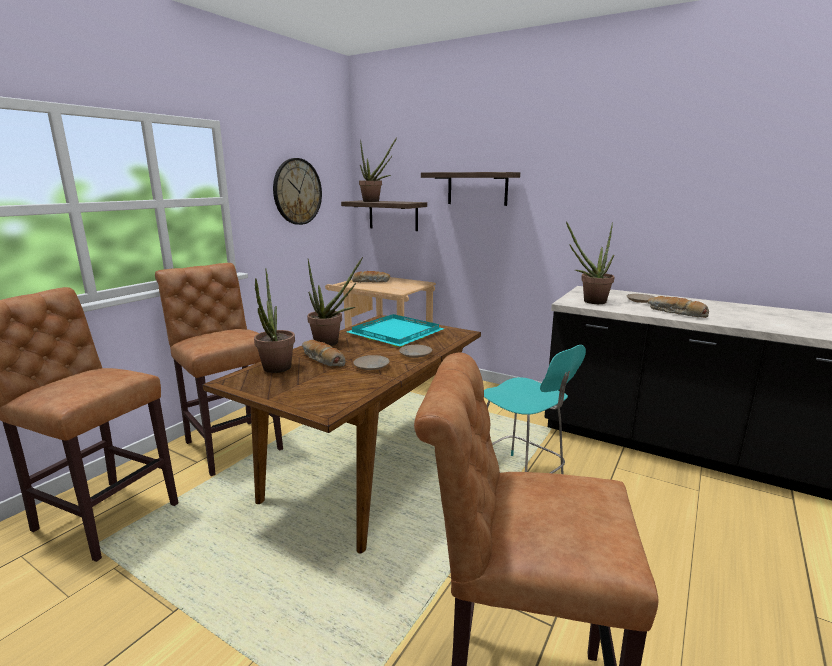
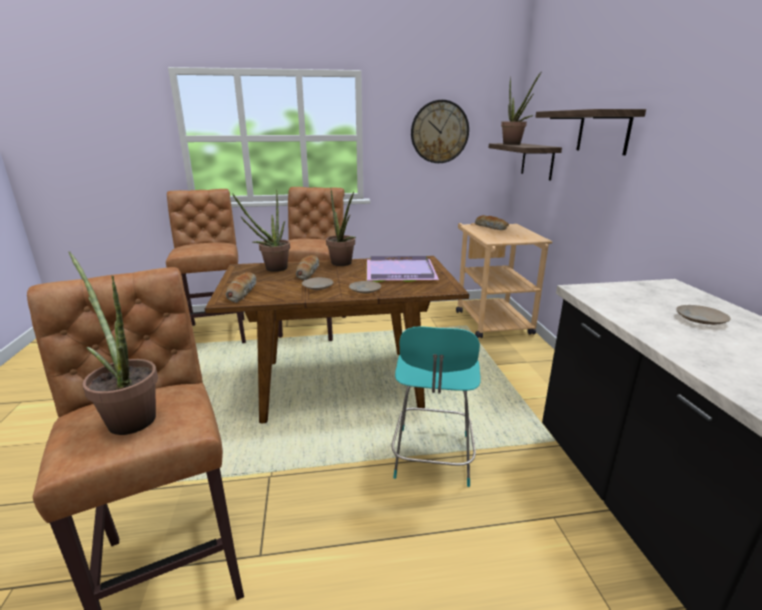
camera: 50 degrees right, 5 degrees up
turquoise tray [347,314,444,347] -> purple tray [367,256,439,282]
potted plant [566,221,615,304] -> potted plant moved to [68,252,158,435]
bread [648,296,709,318] -> bread moved to [226,272,256,303]

